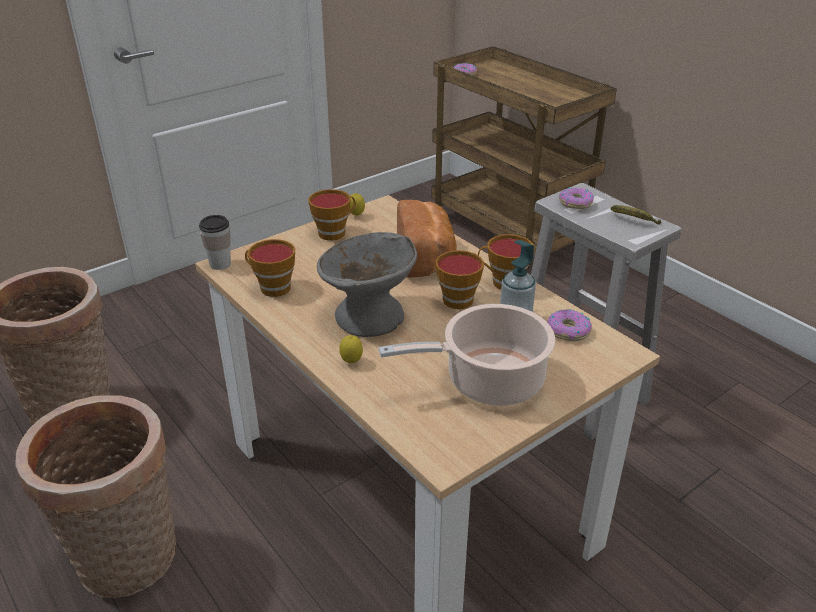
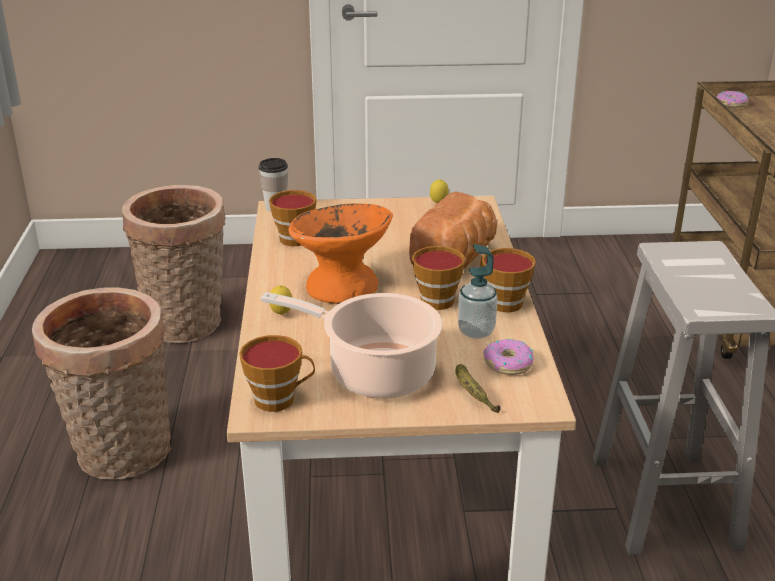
camera: 35 degrees right, 5 degrees down
cup [308,189,356,241] -> cup moved to [239,335,315,412]
grey bowl [317,232,417,337] -> orange bowl [288,203,393,304]
donut [559,188,594,209] -> none
banana [611,205,661,225] -> banana moved to [455,364,501,413]

